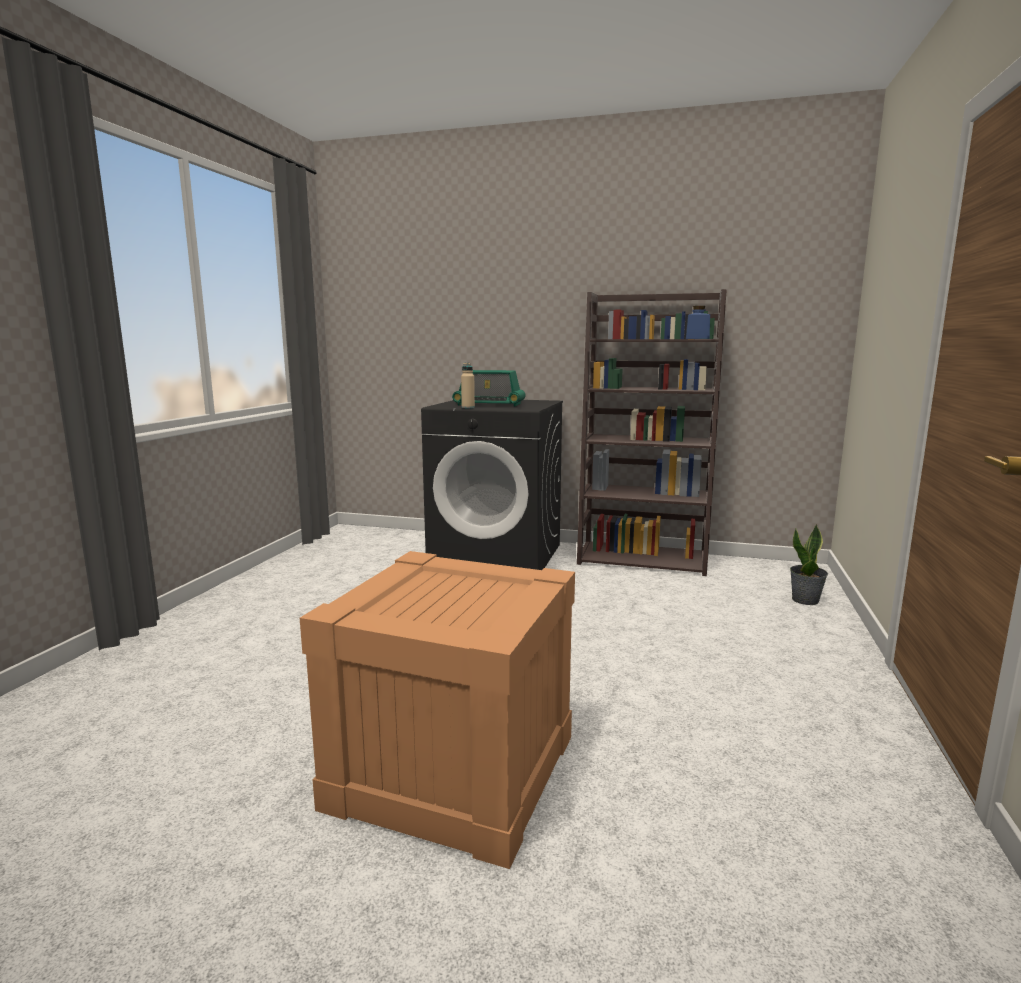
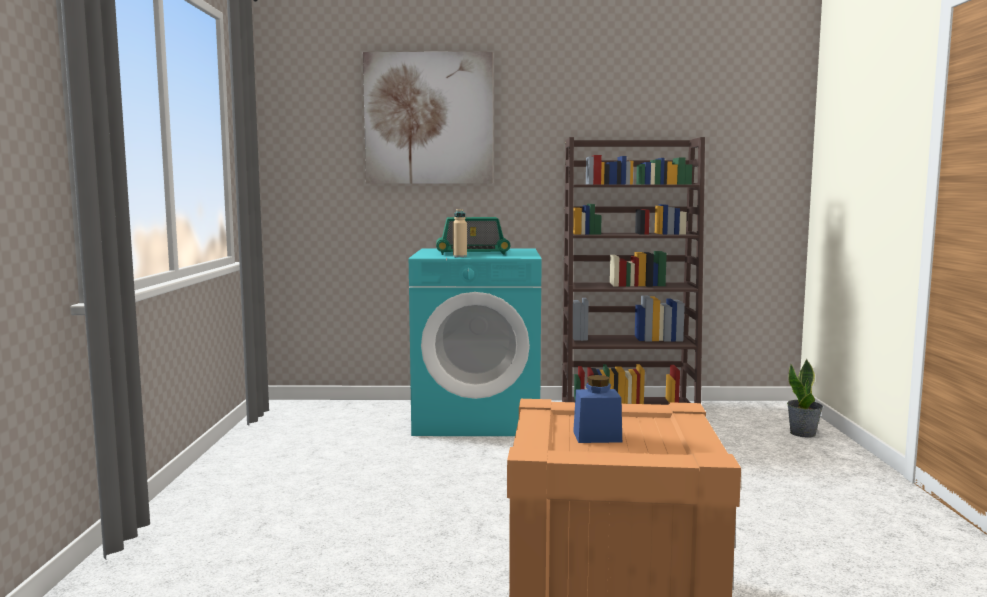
camera: 15 degrees left, 5 degrees down
black washing machine [421,400,563,570] -> turquoise washing machine [409,248,542,436]
blue jar [686,306,710,339] -> blue jar moved to [573,375,622,443]
none -> picture [363,52,493,184]

